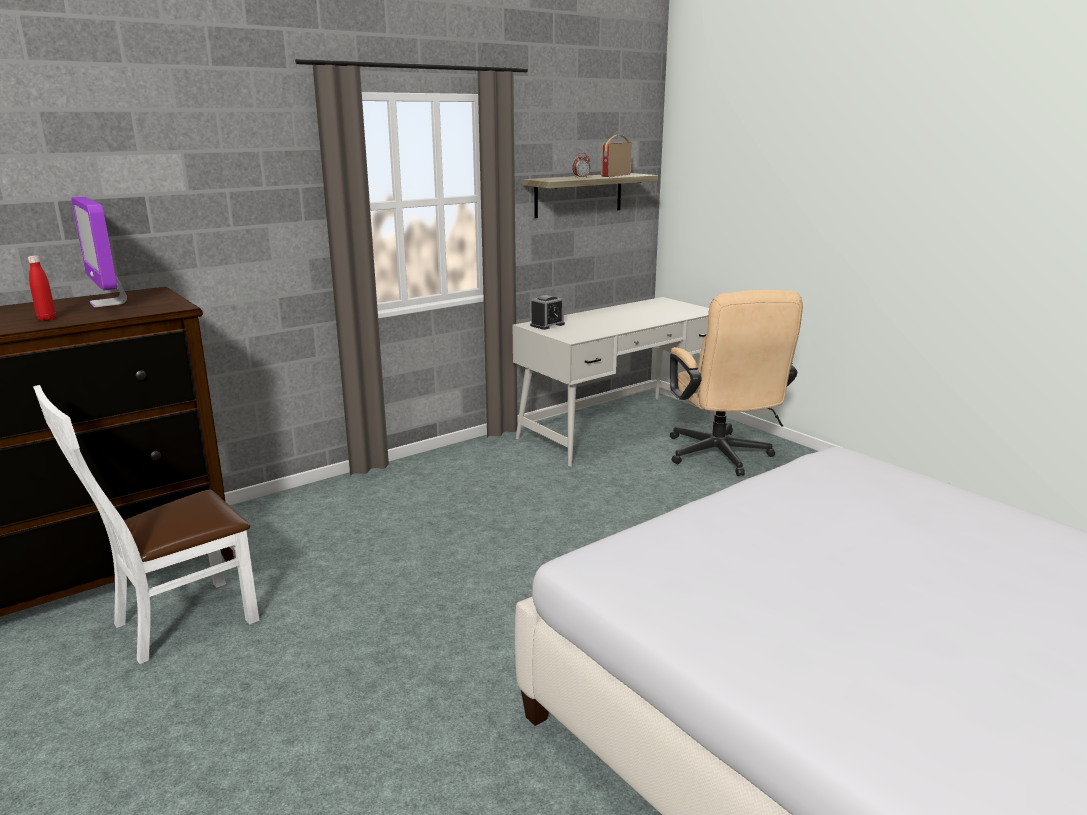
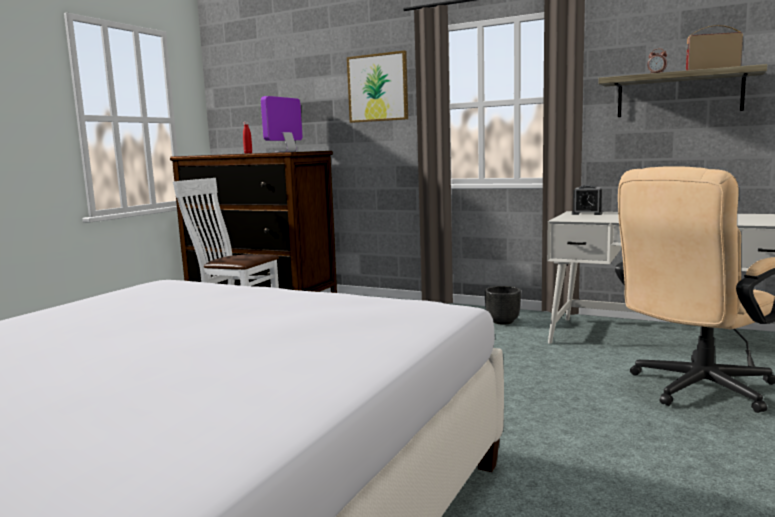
camera: 65 degrees right, 10 degrees down
none -> picture [347,50,408,123]
none -> black planter [485,286,521,325]

